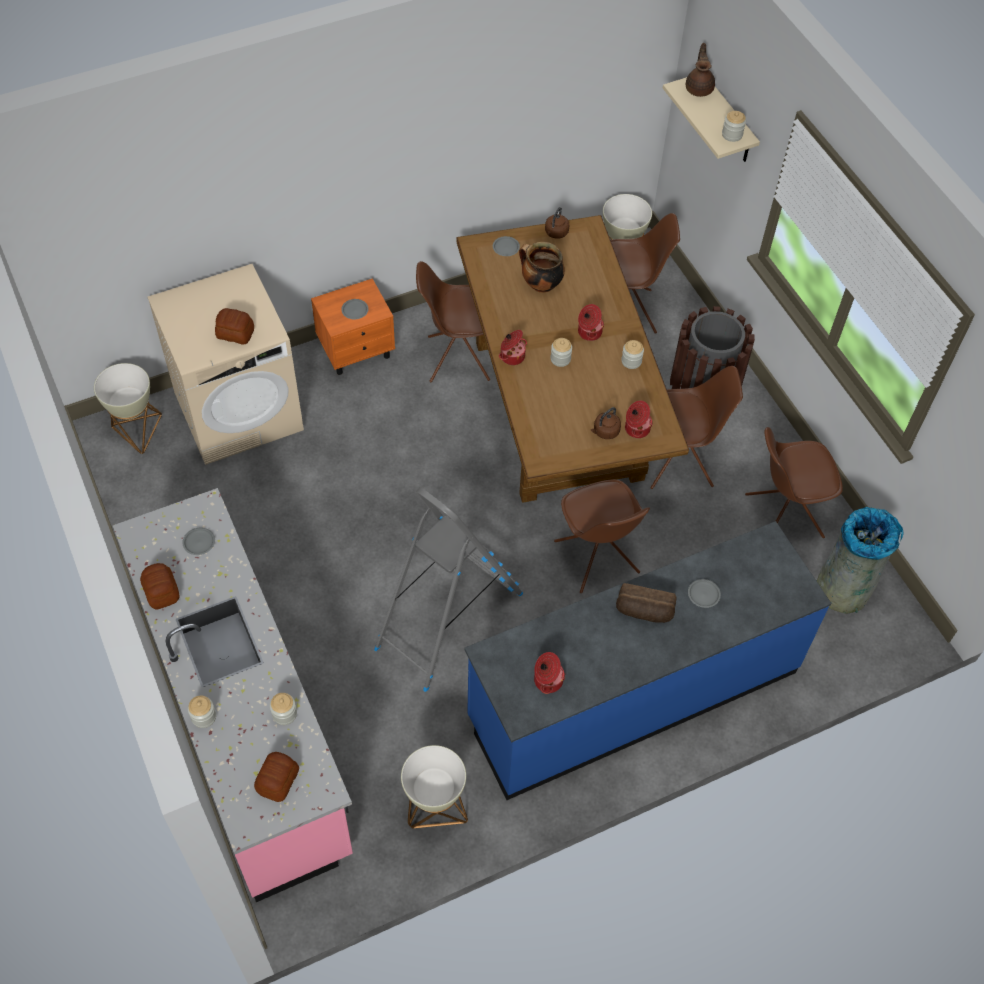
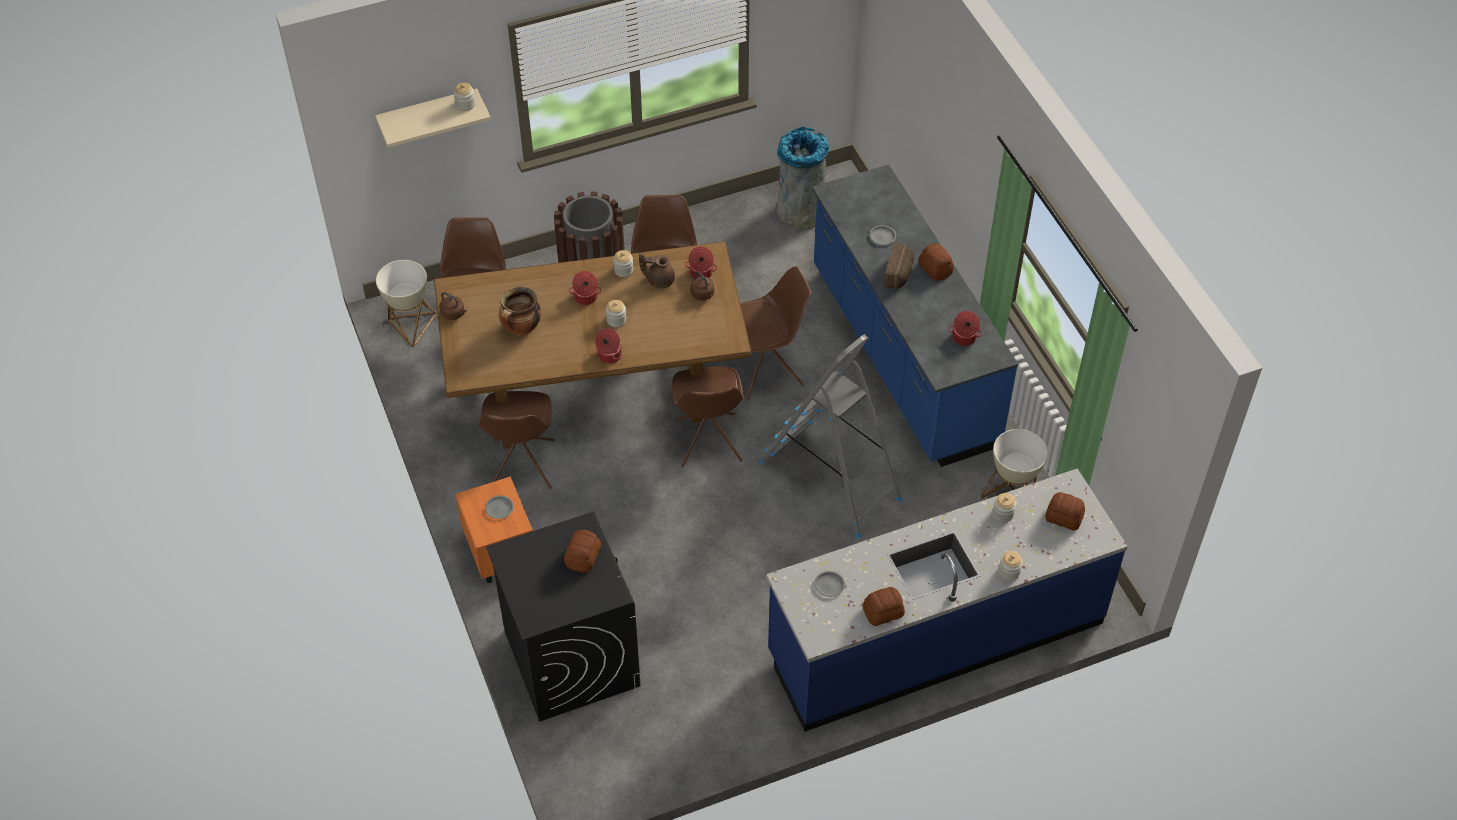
camera: 85 degrees left, 5 degrees down
planter [94,363,162,454] -> none
pink counter [113,488,353,902] -> blue counter [766,468,1128,732]
beige washing machine [147,264,304,465] -> black washing machine [486,512,641,722]
grey plate [493,236,520,256] -> none
brown teapot [686,43,715,97] -> brown teapot moved to [639,253,675,288]
brown chair [745,427,843,538] -> brown chair moved to [672,366,744,467]
none -> bread [919,244,954,281]

